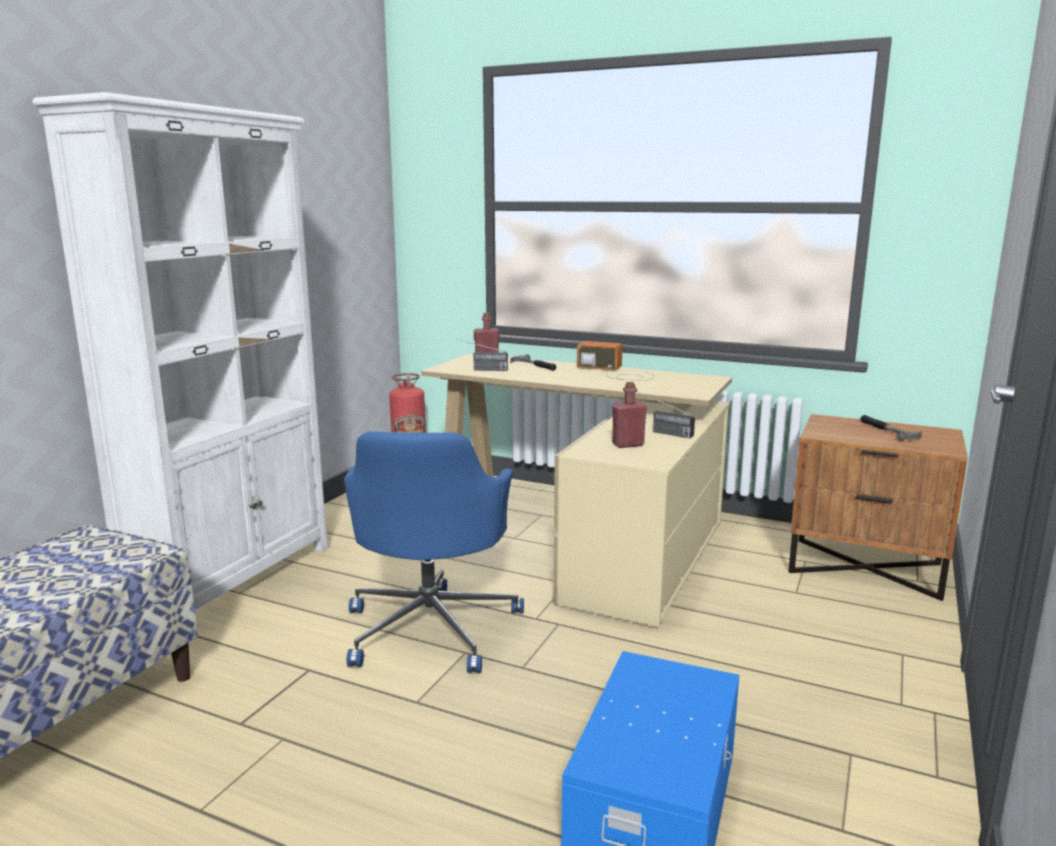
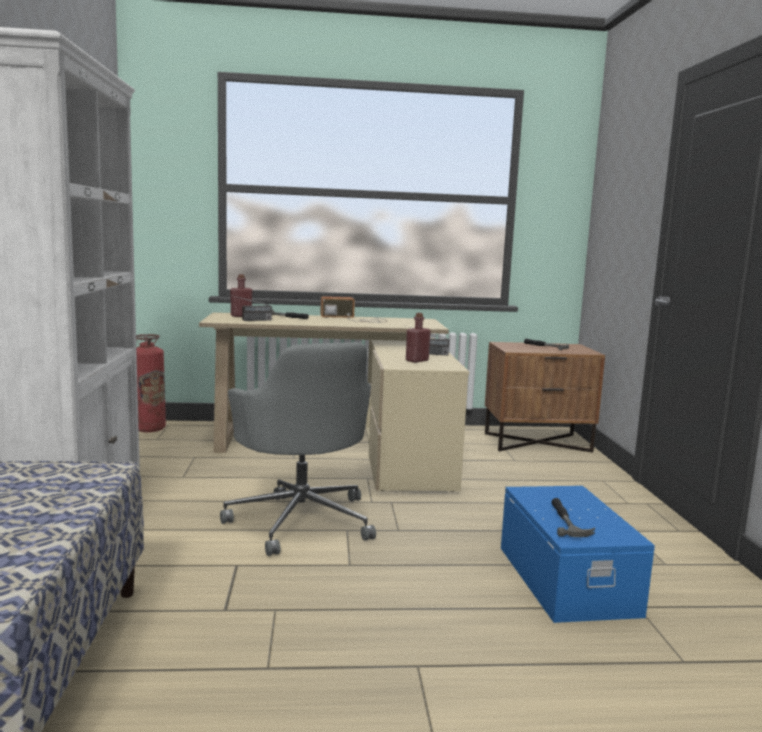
camera: 30 degrees left, 5 degrees down
blue office chair [344,431,524,673] -> grey office chair [220,342,376,556]
none -> hammer [551,498,595,537]

